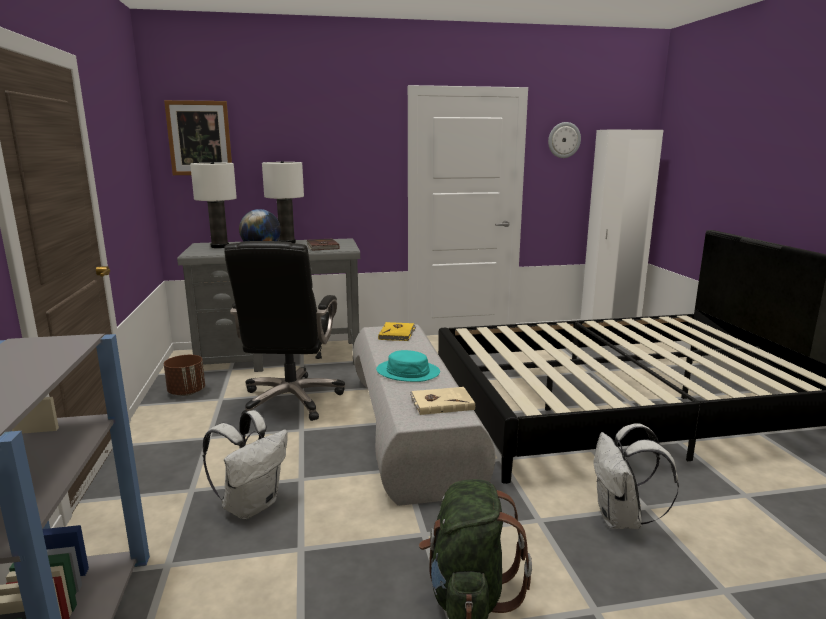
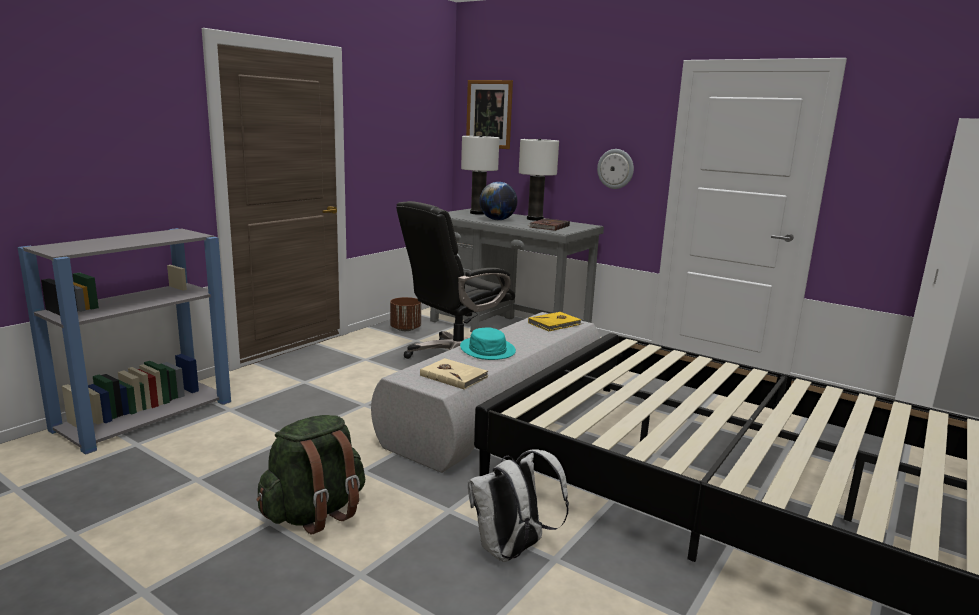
camera: 45 degrees right, 0 degrees up
white backpack [203,410,288,519] -> none
wall clock [548,122,581,158] -> wall clock moved to [597,149,634,189]

